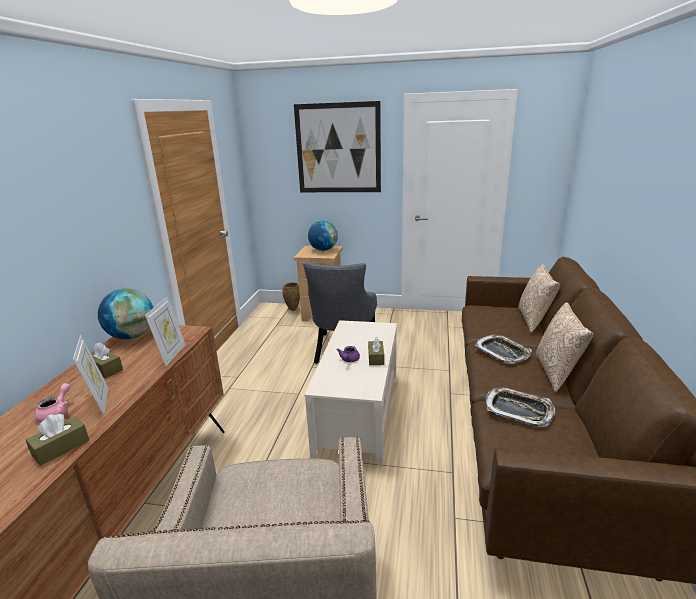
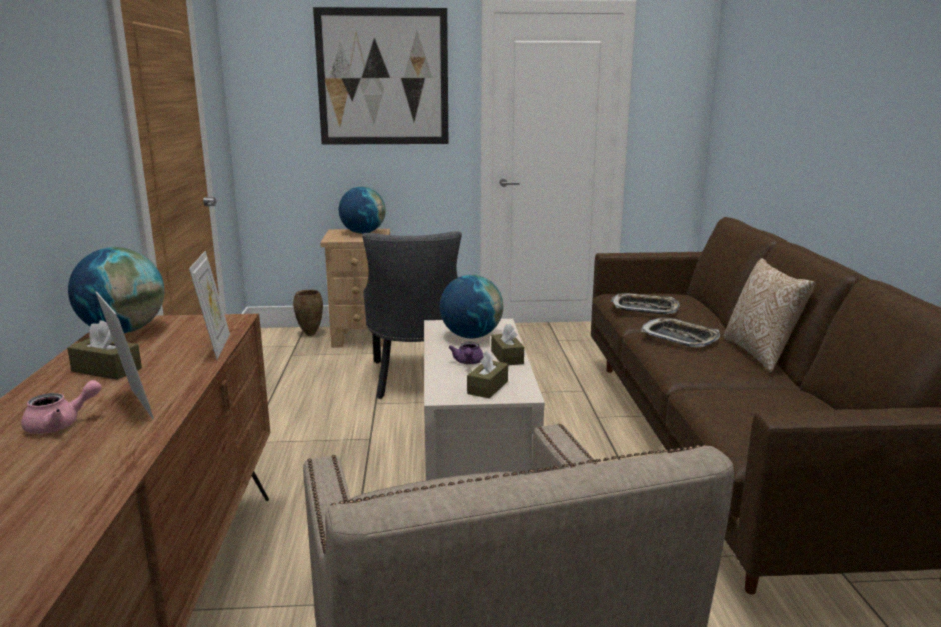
camera: 15 degrees left, 5 degrees down
brown tissue box [26,414,89,466] -> brown tissue box moved to [467,350,508,399]
pink teapot [35,383,70,423] -> pink teapot turned 60 degrees clockwise [21,380,102,434]
tray [485,387,555,427] -> tray moved to [611,293,680,314]
pillow [518,264,560,333] -> none
none -> globe [440,275,503,338]

